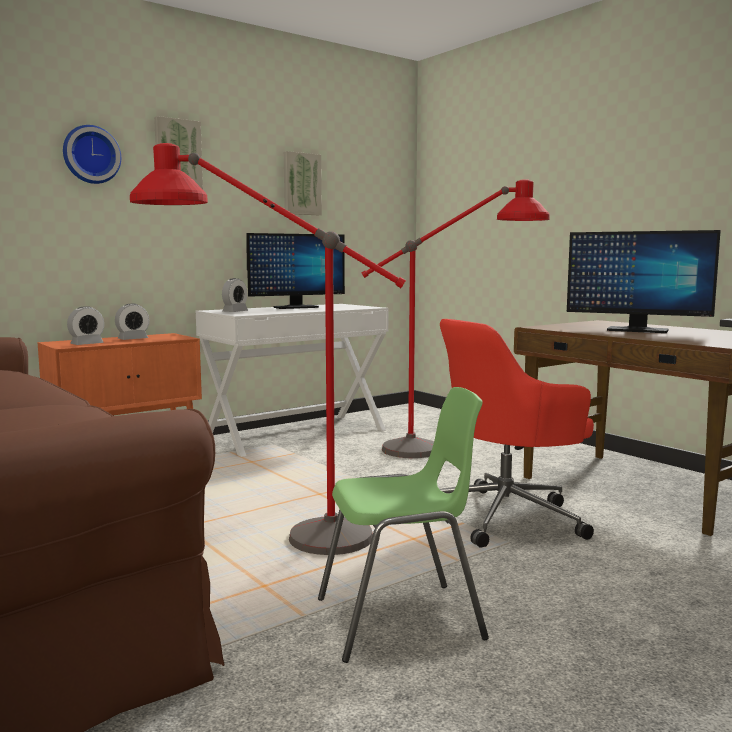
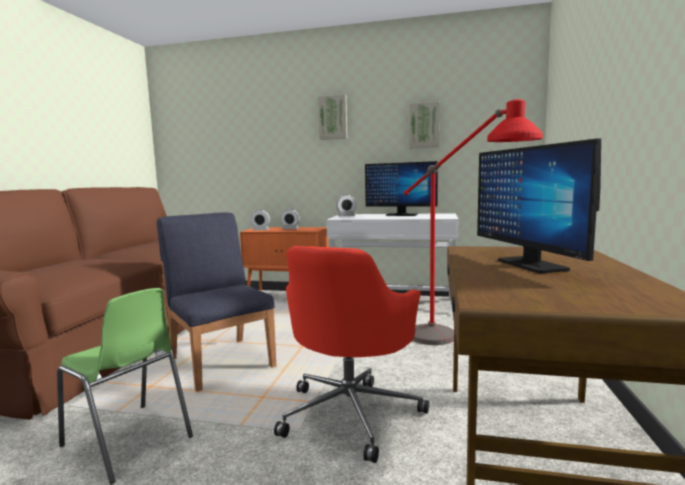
camera: 50 degrees right, 0 degrees up
wall clock [63,125,121,184] -> none
red floor lamp [130,143,406,555] -> blue chair [157,212,276,392]
red office chair [440,319,594,548] -> red office chair turned 90 degrees counterclockwise [274,246,429,463]

